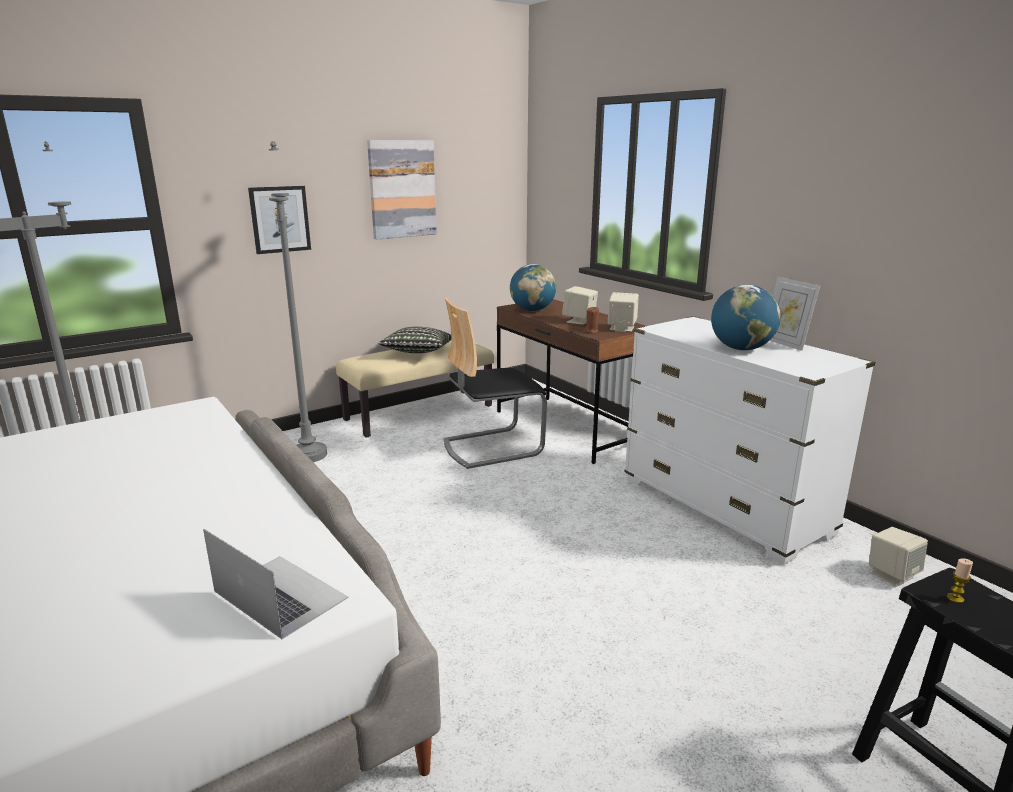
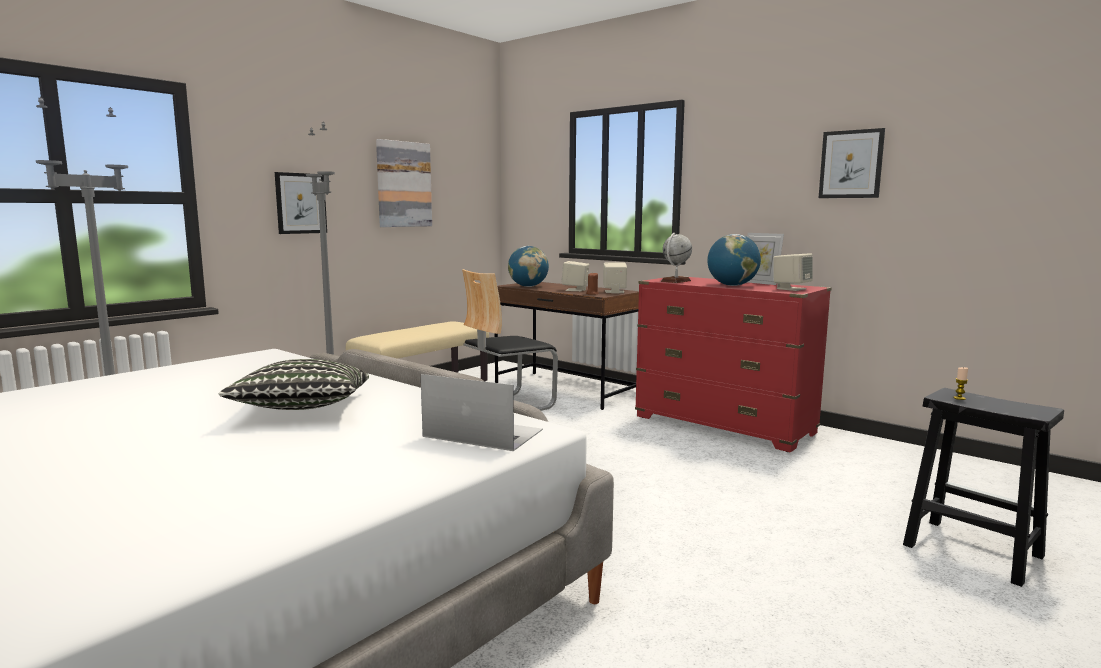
camera: 15 degrees left, 10 degrees down
pillow [378,327,451,353] -> pillow moved to [218,359,369,410]
white dresser [624,316,875,565] -> red dresser [635,276,832,452]
beige speaker [869,527,928,587] -> beige speaker moved to [773,253,813,291]
none -> globe [661,233,692,283]
none -> picture [819,128,885,198]

